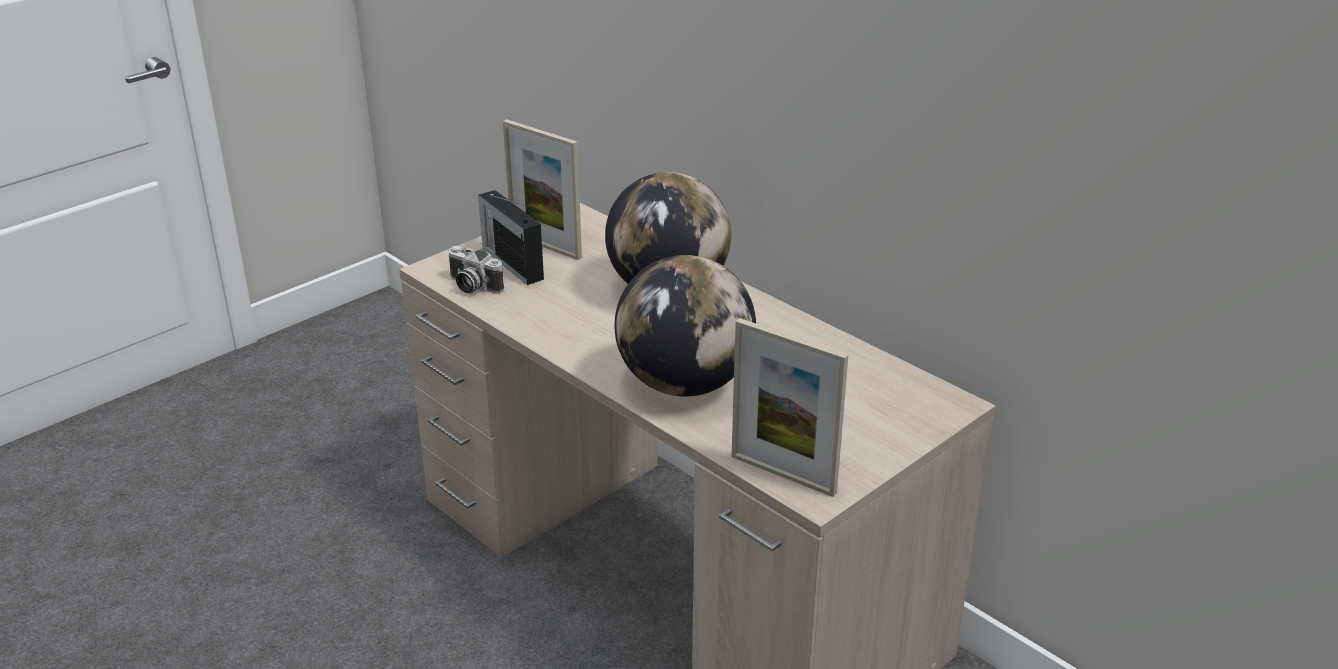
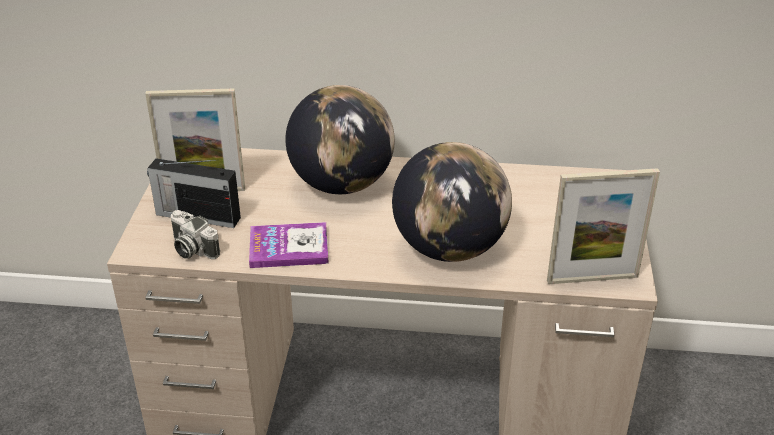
camera: 40 degrees left, 5 degrees up
camera [449,246,504,294] -> camera turned 45 degrees clockwise [171,210,220,259]
none -> book [249,222,329,268]

